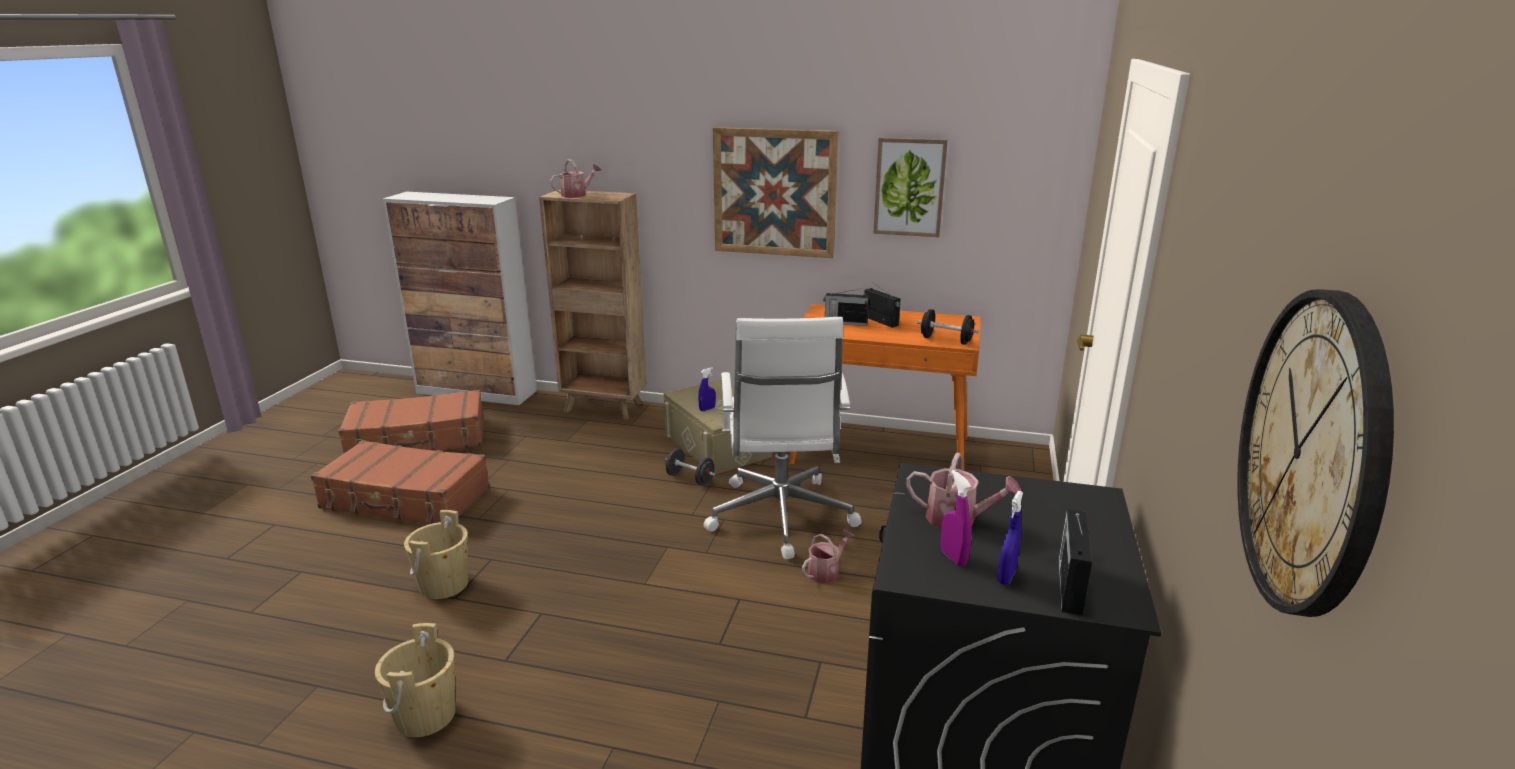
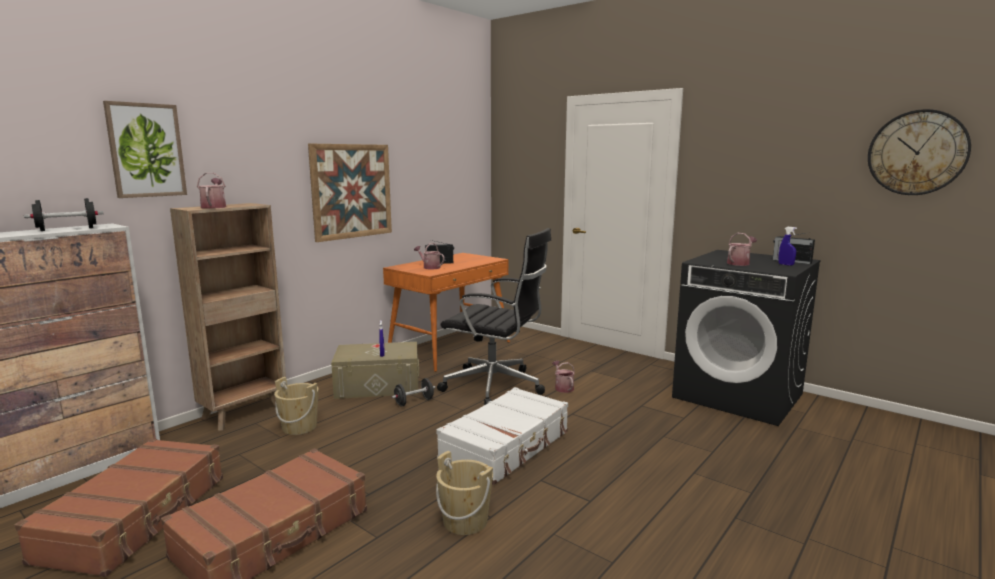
camera: 65 degrees left, 10 degrees down
beige bucket [375,623,456,737] -> beige bucket moved to [274,377,319,435]
white office chair [704,317,862,559] -> black office chair [437,228,551,405]
radio [824,288,869,326] -> watering can [414,243,445,270]
picture [874,137,948,237] -> picture moved to [103,101,187,198]
black dumbbell [917,309,979,345] -> black dumbbell moved to [24,198,104,231]
purple spray bottle [940,470,972,566] -> none
none -> white suitcase [436,387,568,485]

